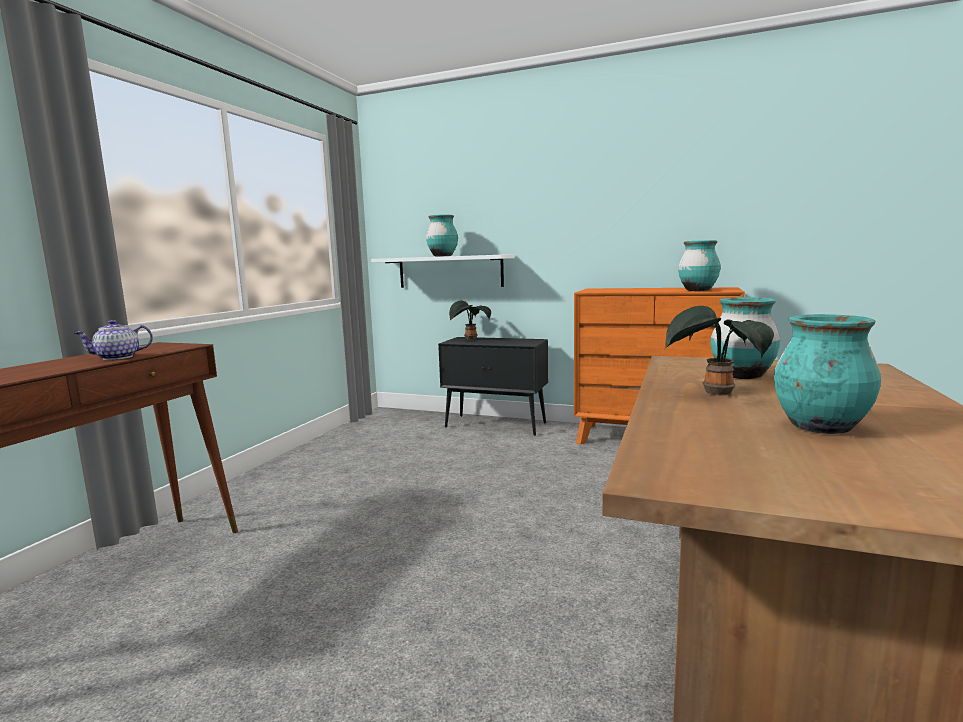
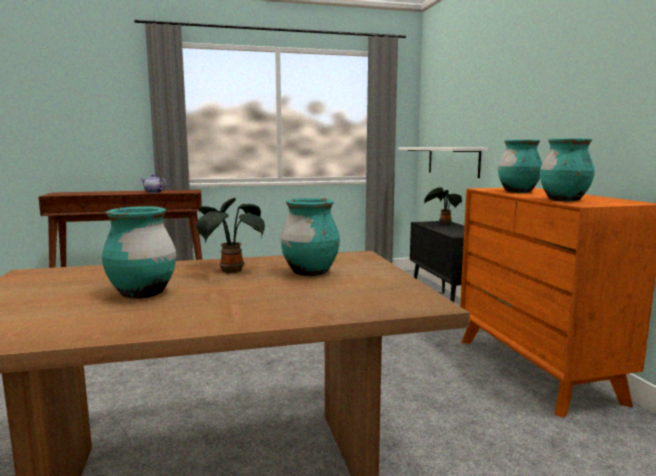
camera: 55 degrees right, 0 degrees up
turquoise vase [426,214,458,257] -> turquoise vase moved to [498,140,542,193]

